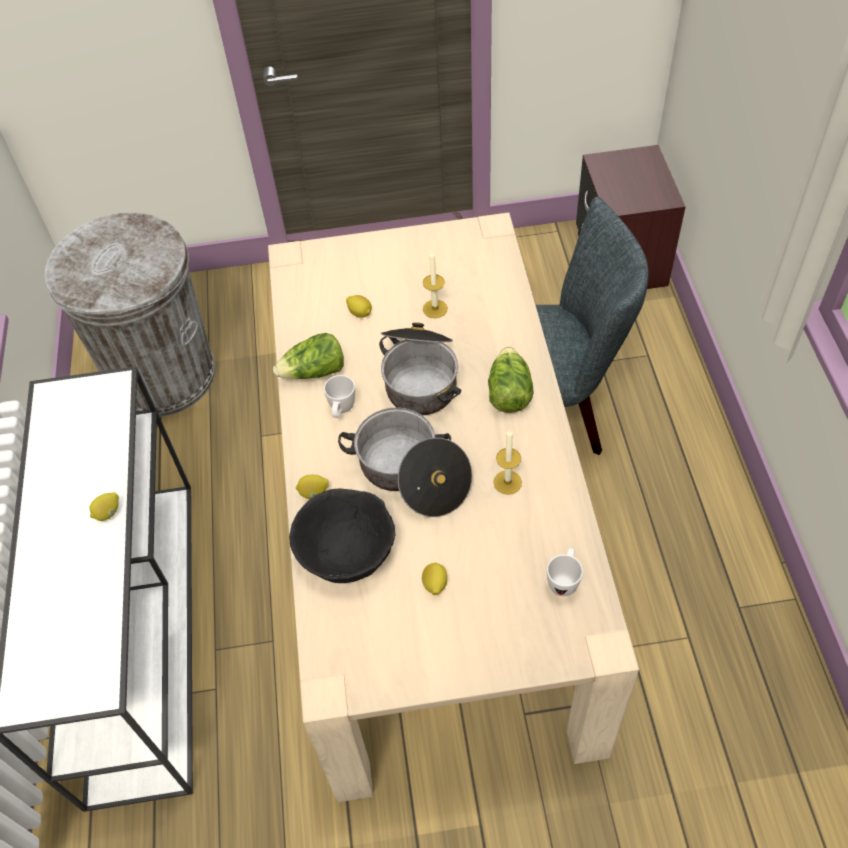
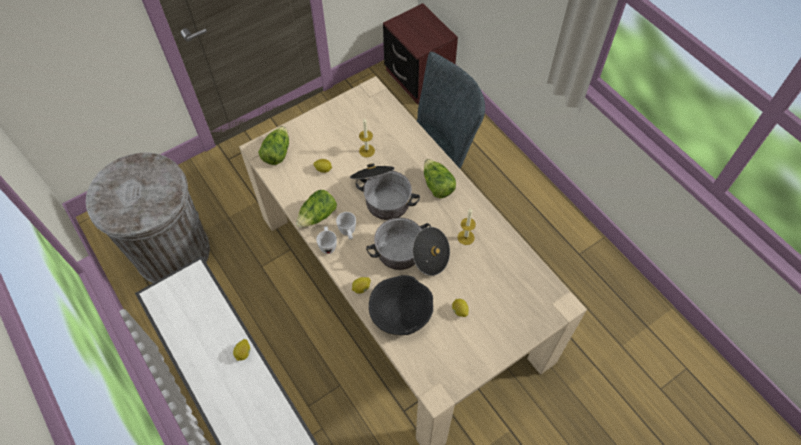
camera: 30 degrees left, 5 degrees up
white mug [547,548,583,596] -> white mug moved to [316,226,337,254]
none -> lettuce [258,126,289,165]

